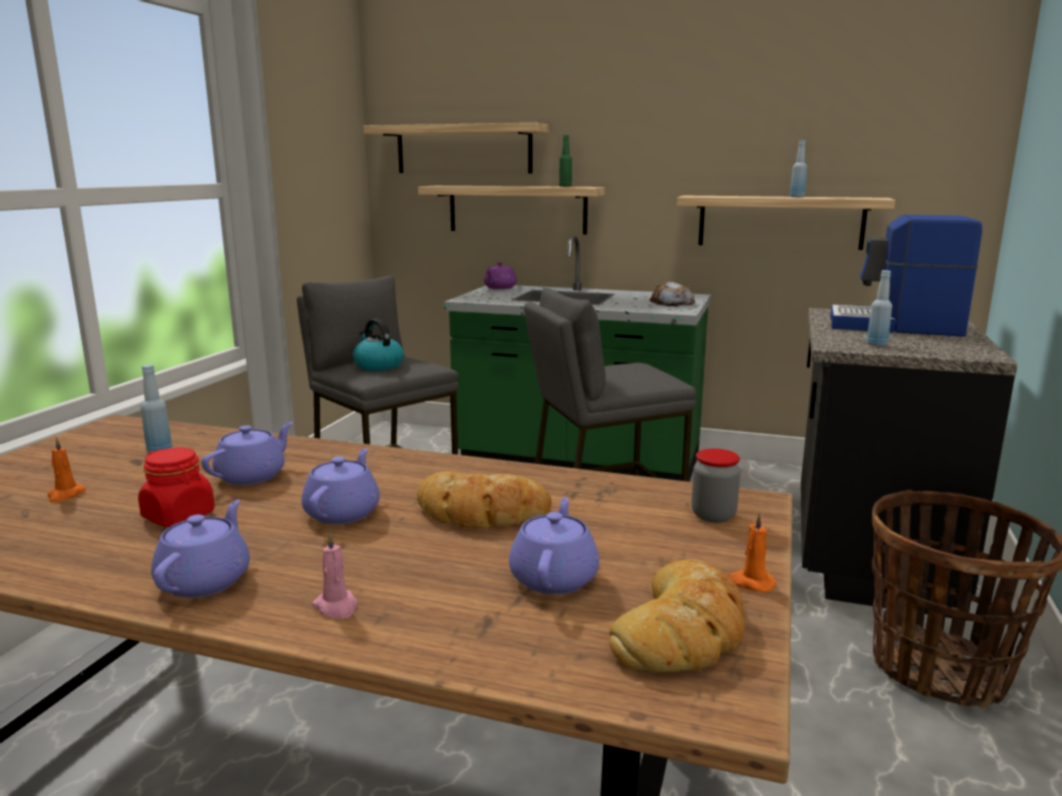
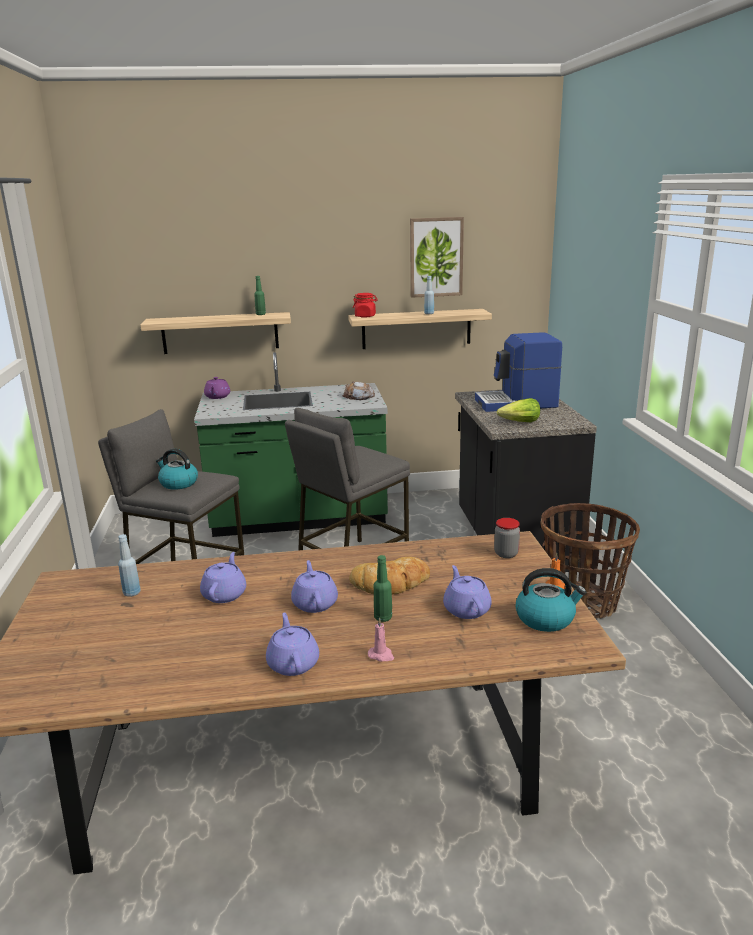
camera: 25 degrees left, 5 degrees up
orange candle [47,437,86,503] -> none
red jar [138,448,215,527] -> red jar moved to [353,293,378,318]
shelf [363,123,549,174] -> none
bread [609,559,745,672] -> kettle [516,568,586,632]
blue bottle [867,270,892,346] -> lettuce [497,398,540,422]
none -> green bottle [374,555,392,622]
none -> picture [410,217,464,298]

